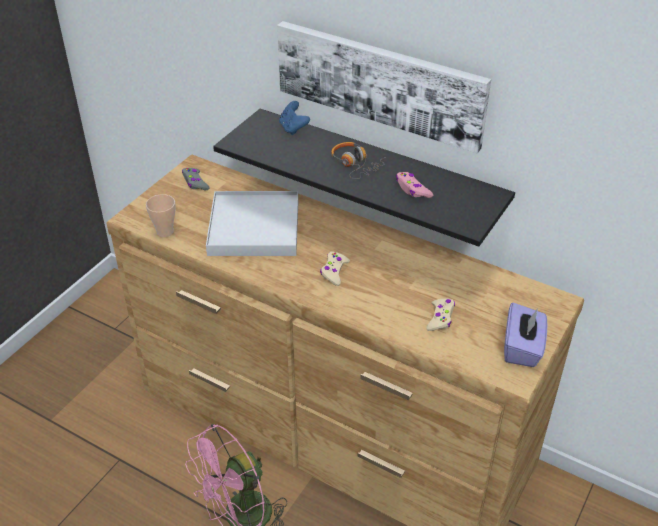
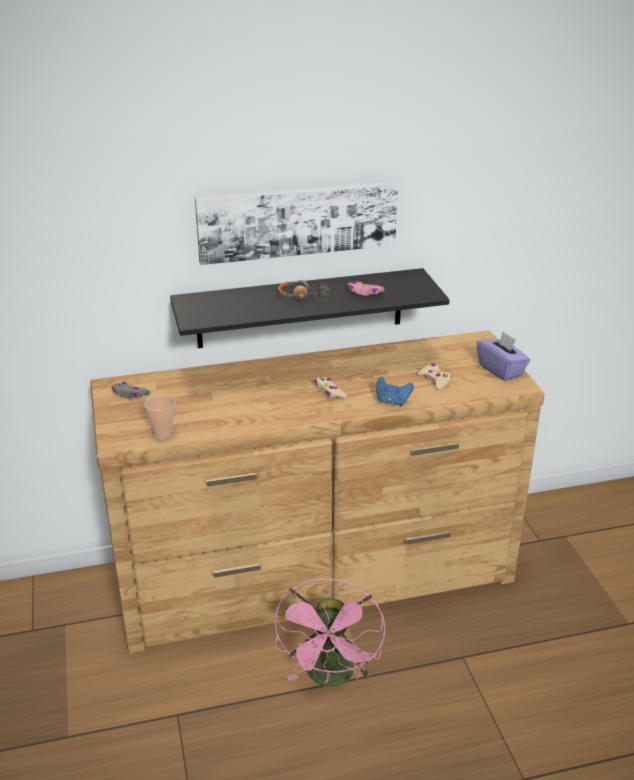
camera: 45 degrees left, 10 degrees down
white tray [206,191,299,256] -> none
blue game controller [279,101,310,135] -> blue game controller moved to [376,377,414,406]

